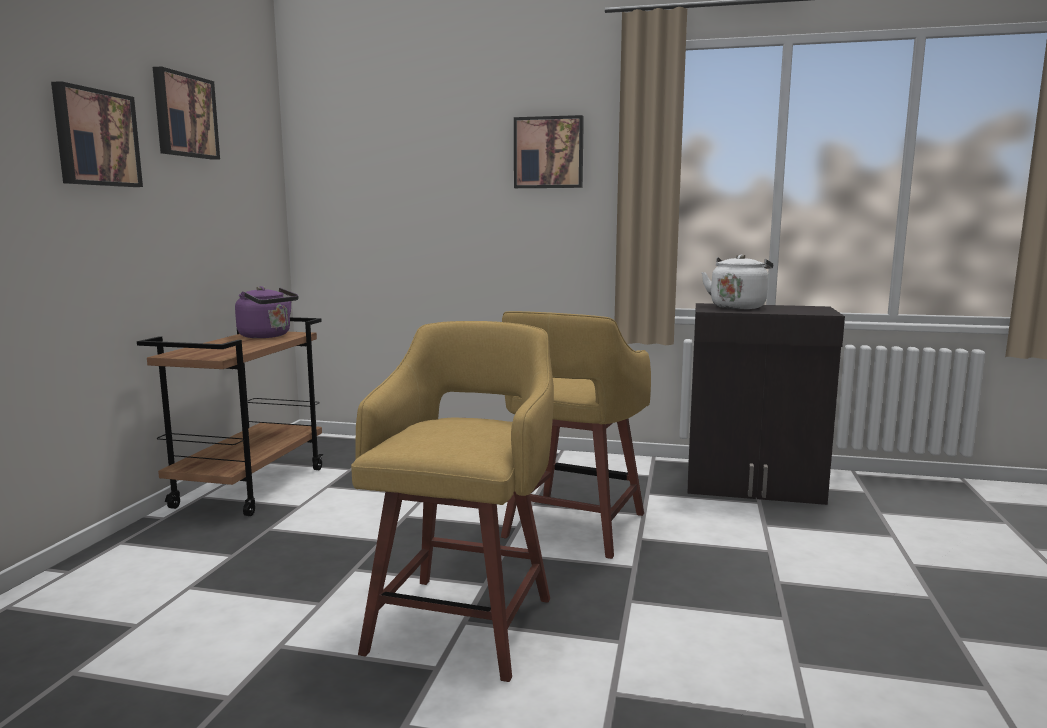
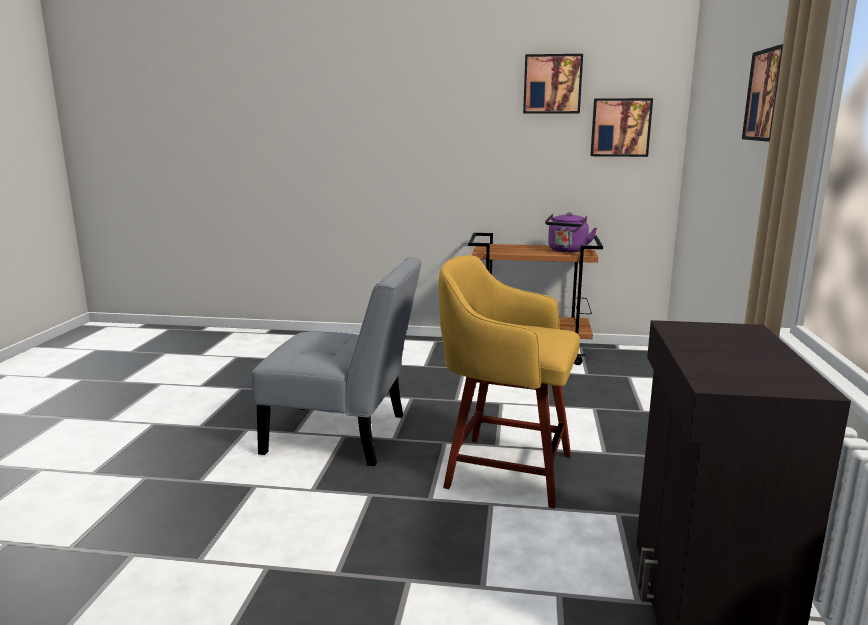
camera: 85 degrees right, 5 degrees up
picture [51,81,143,187] -> picture moved to [590,98,653,157]
yellow stool [351,321,554,682] -> grey chair [252,257,422,466]
white kettle [701,254,773,309] -> none

